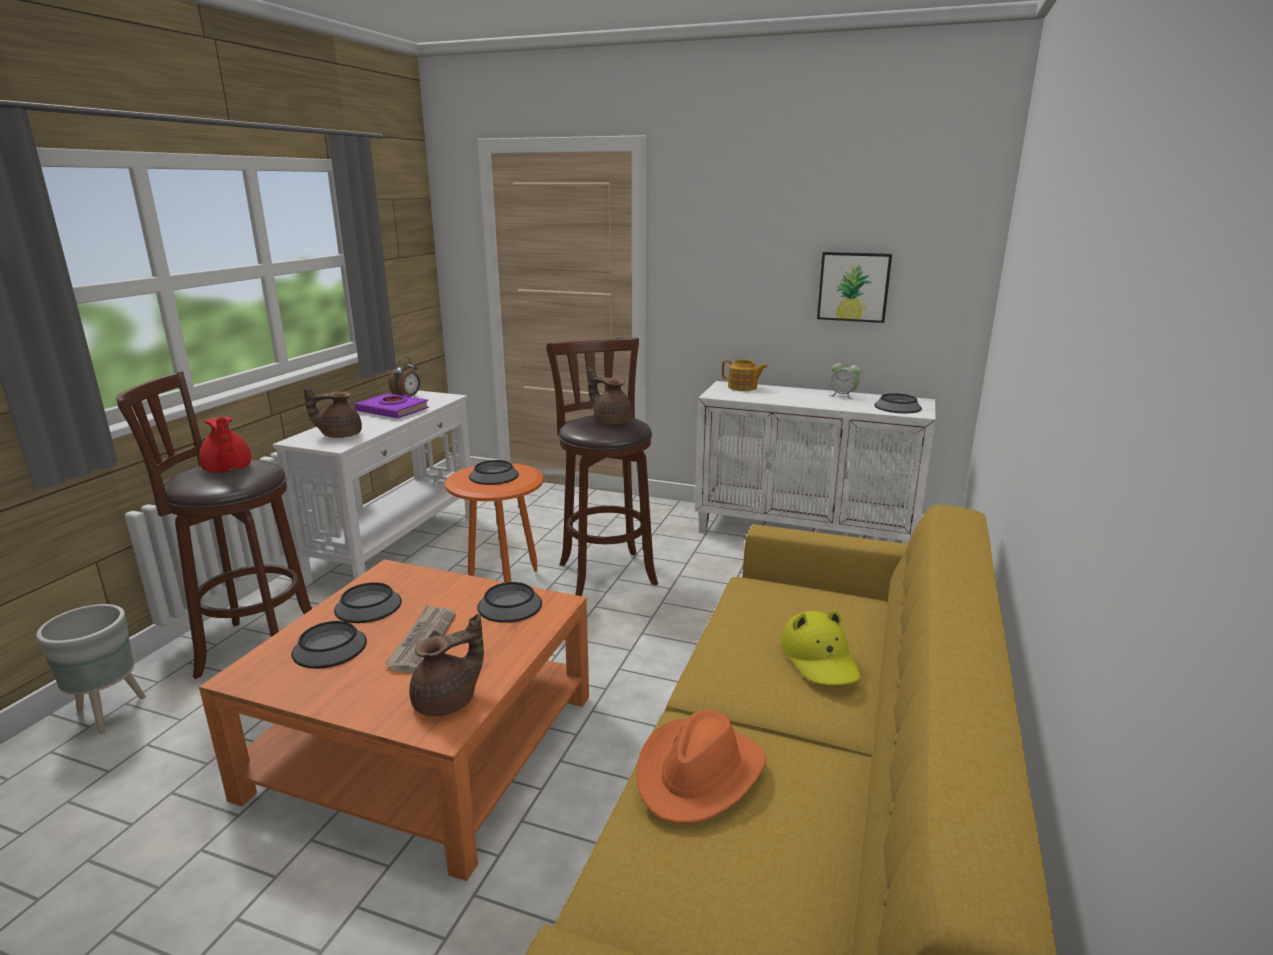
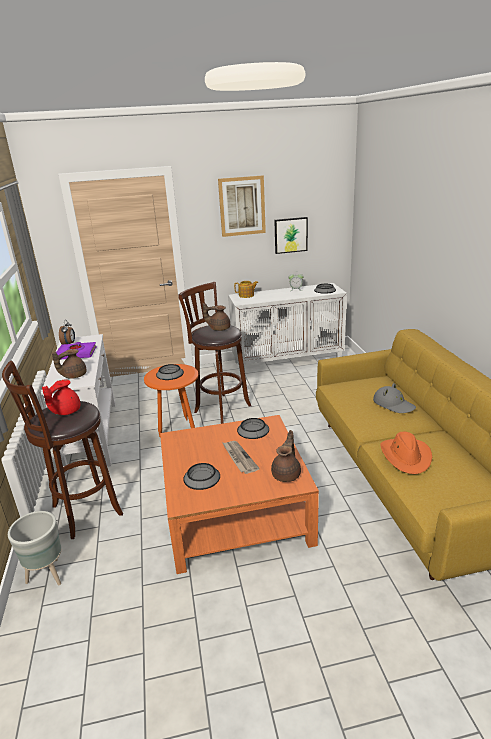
camera: 30 degrees left, 5 degrees up
red teapot [199,417,251,473] -> red teapot turned 90 degrees clockwise [42,380,80,415]
bowl [334,582,402,623] -> none
yellow hat [781,609,861,686] -> grey hat [373,383,416,413]
none -> picture [218,175,266,237]

